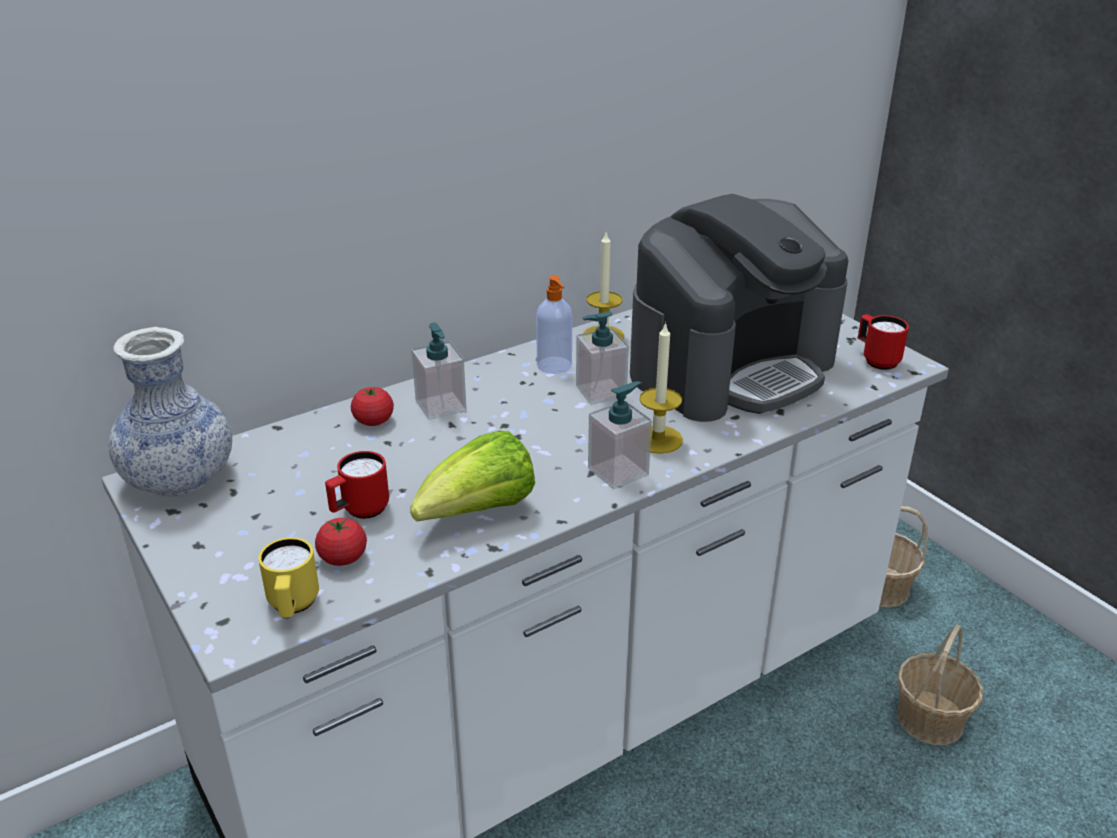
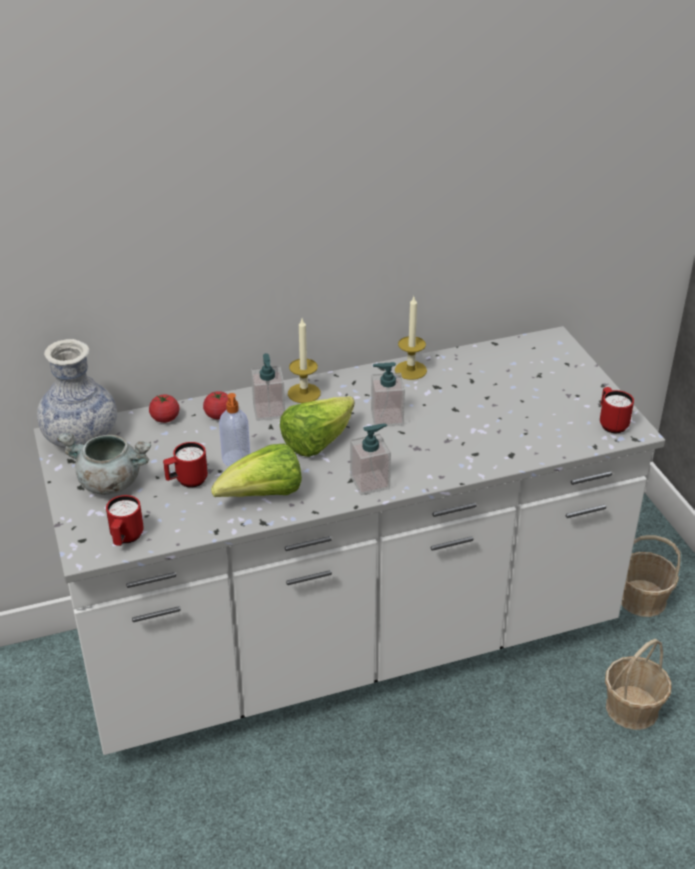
camera: 15 degrees right, 5 degrees up
yellow mug [258,537,319,618] -> red mug [106,495,144,546]
tomato [315,518,367,566] -> tomato moved to [149,394,180,423]
soap dispenser [536,276,572,374] -> soap dispenser moved to [219,393,250,466]
coffee machine [630,194,848,422] -> none
candle [639,322,683,454] -> candle moved to [288,319,321,403]
none -> grey cooking pot [57,433,151,495]
none -> lettuce [280,396,355,457]

